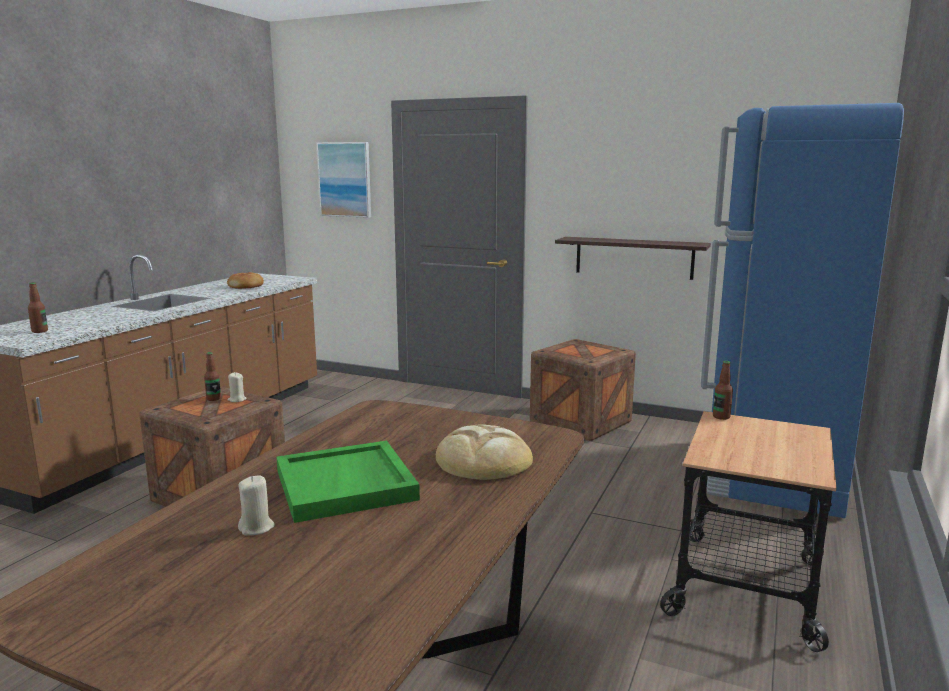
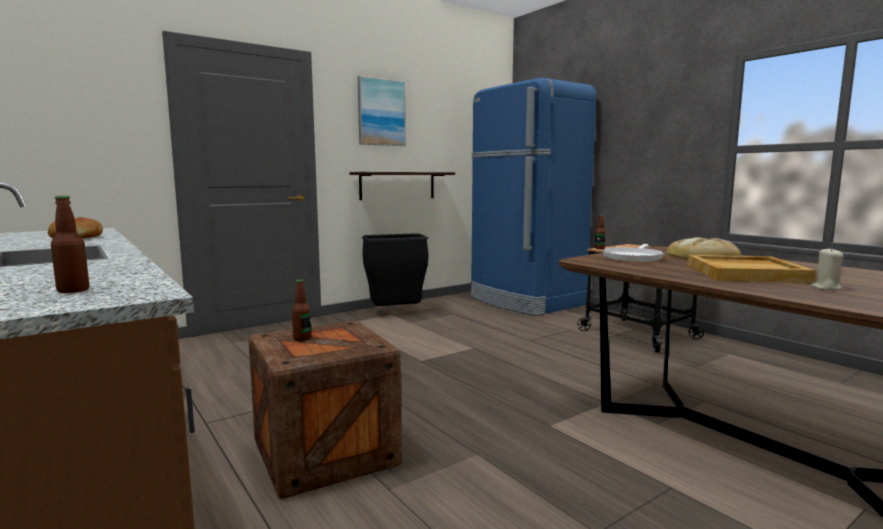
camera: 60 degrees left, 5 degrees down
beige candle [227,372,247,402] -> none
green tray [276,441,420,523] -> beige tray [687,255,816,283]
picture [316,142,371,218] -> picture moved to [357,76,406,146]
crate [530,339,636,441] -> black trash can [362,233,429,306]
none -> white frying pan [602,244,664,262]

